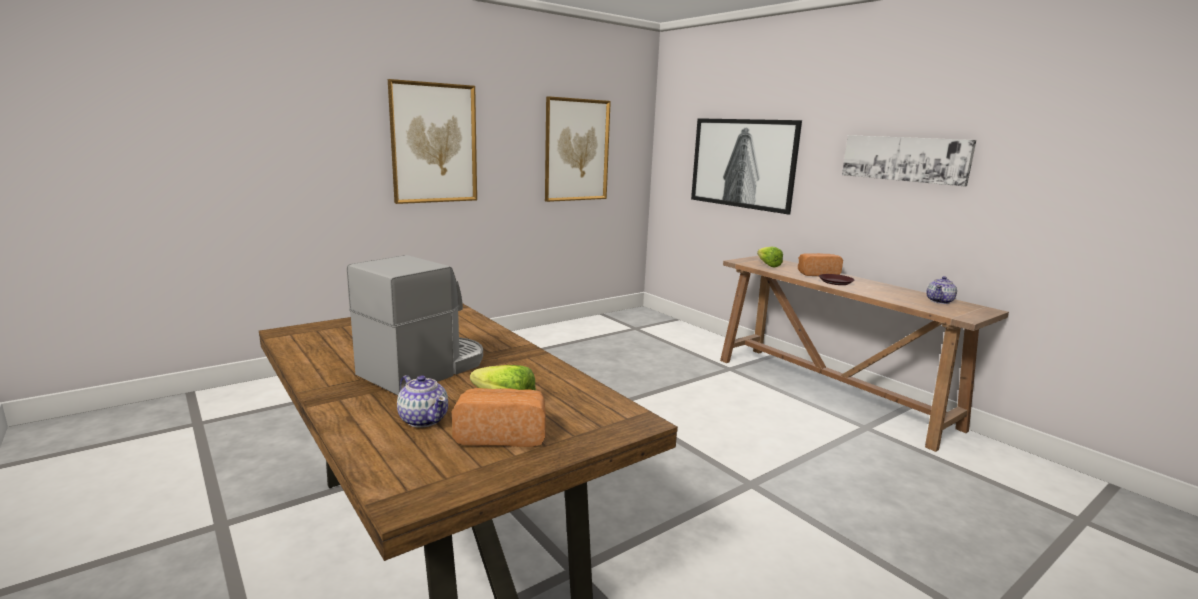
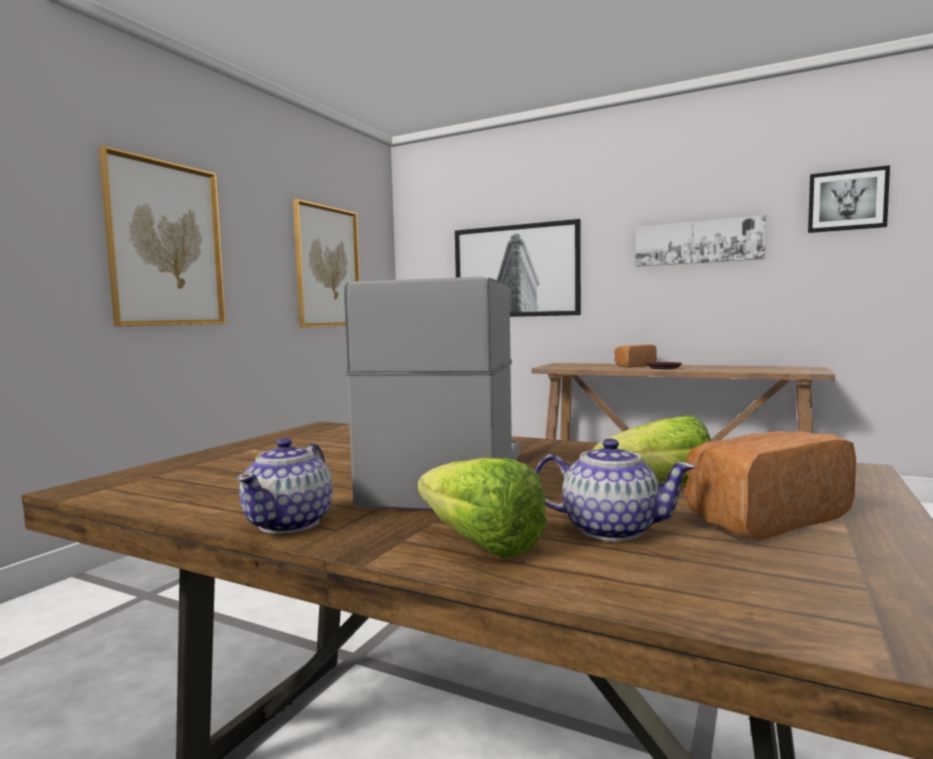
camera: 25 degrees left, 10 degrees down
lettuce [757,247,783,267] -> lettuce moved to [418,457,547,558]
teapot [926,276,957,304] -> teapot moved to [237,438,333,534]
none -> picture [808,165,890,233]

